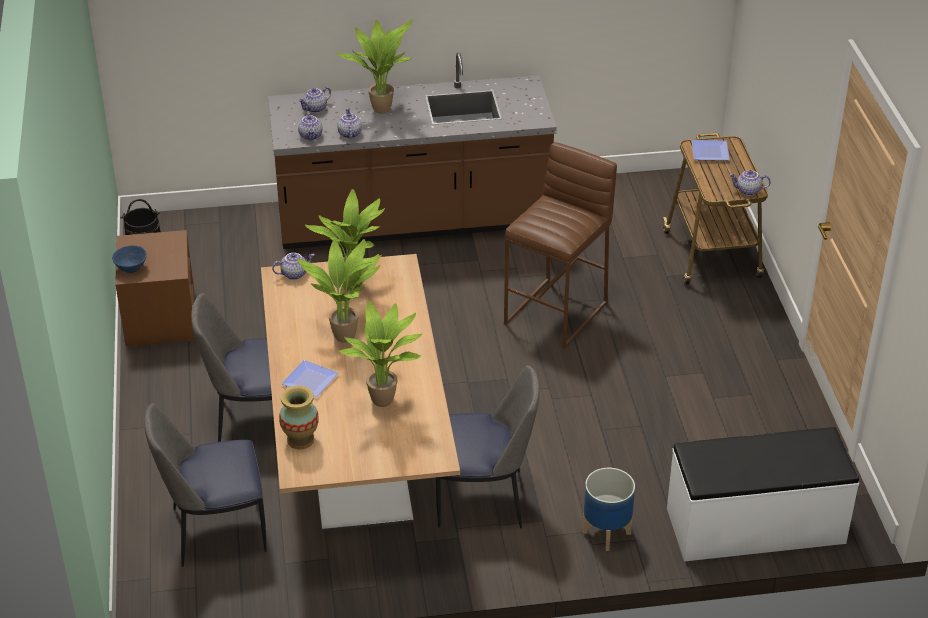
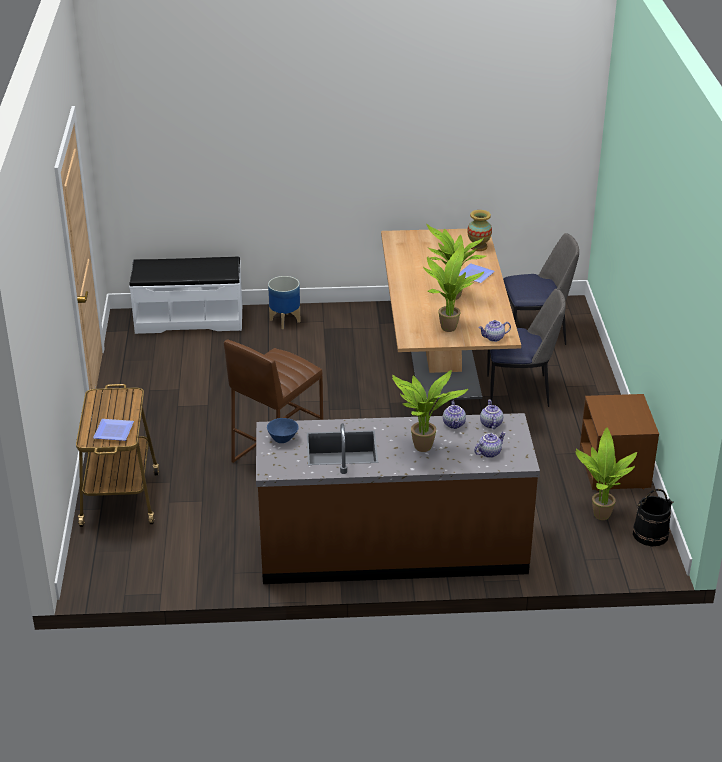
camera: 175 degrees left, 5 degrees down
blue bowl [112,245,147,273] -> blue bowl moved to [267,418,299,443]
potted plant [338,300,423,407] -> potted plant moved to [576,428,637,520]
chair [436,365,539,528] -> none
teapot [729,170,771,196] -> none

